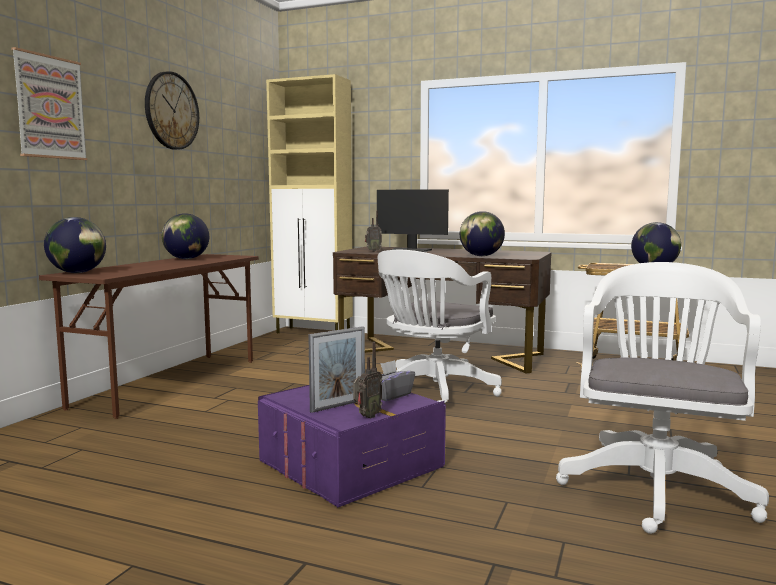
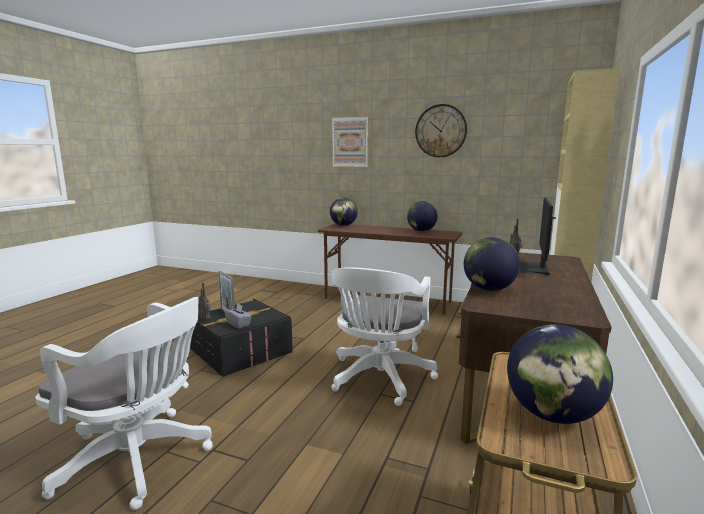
camera: 90 degrees right, 5 degrees up
purple storage box [258,385,446,508] -> black storage box [190,299,293,377]
white office chair [378,250,502,403] -> white office chair turned 105 degrees counterclockwise [331,267,438,406]

